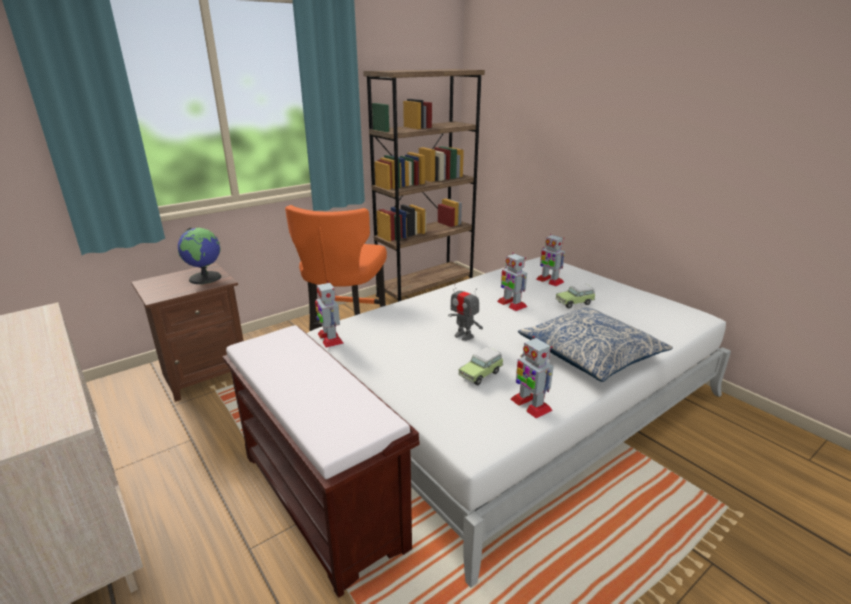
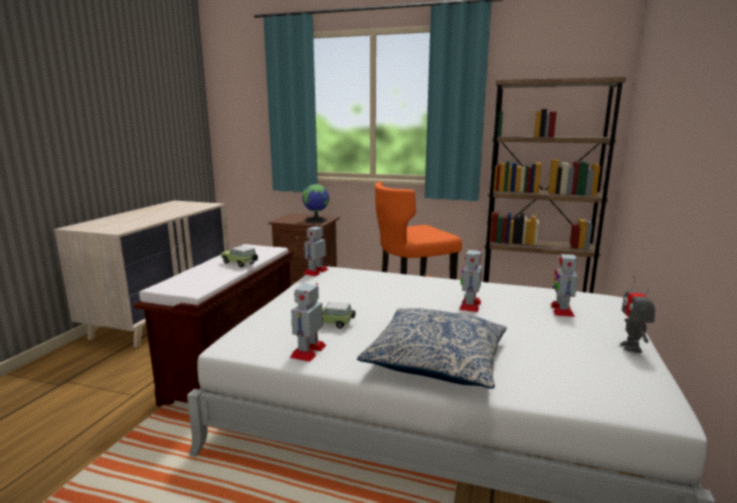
camera: 55 degrees right, 10 degrees down
toy robot [448,279,483,341] -> toy robot moved to [620,276,655,353]
toy car [556,284,595,308] -> toy car moved to [221,246,258,268]

